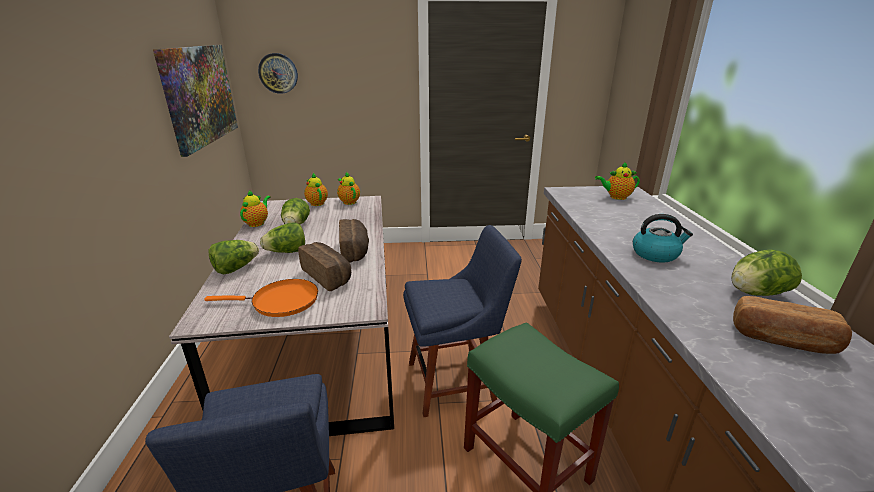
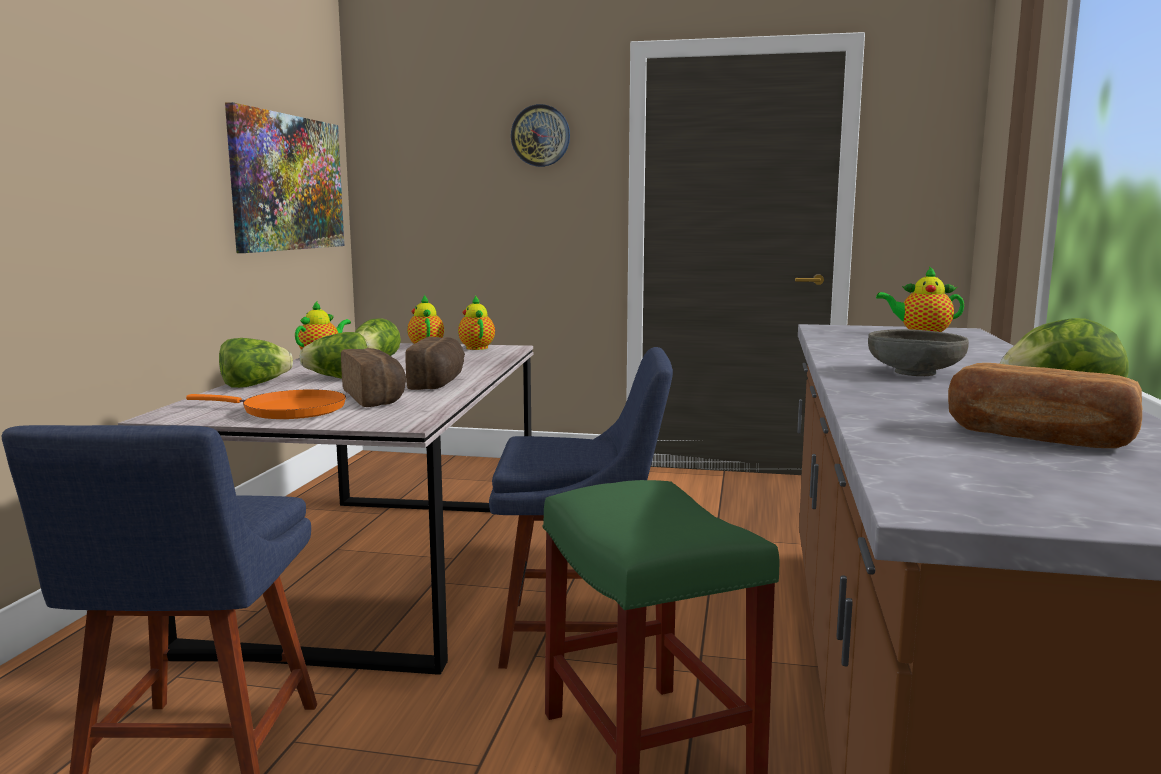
camera: 15 degrees right, 15 degrees down
wall clock [258,53,298,94] -> wall clock moved to [511,104,570,167]
kettle [633,214,693,263] -> grey bowl [868,329,969,376]

